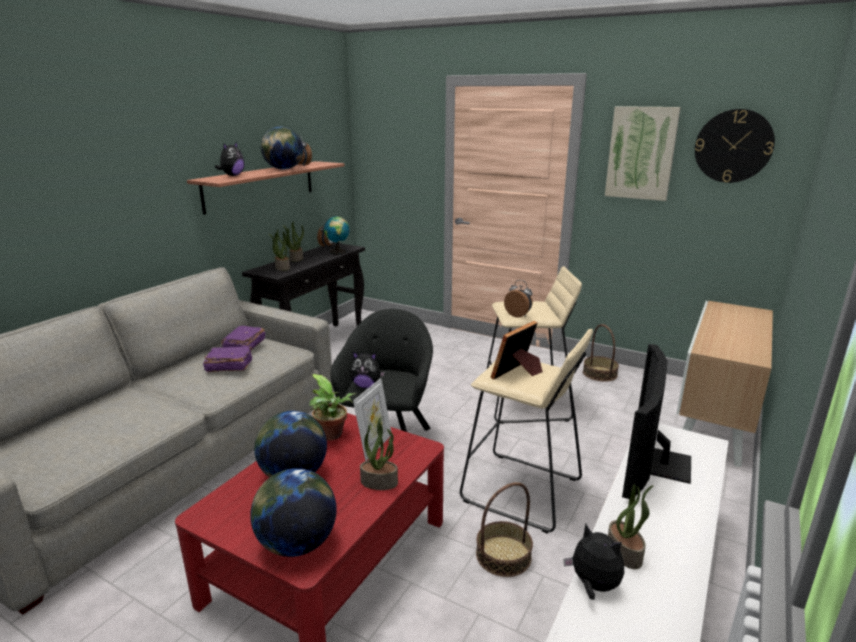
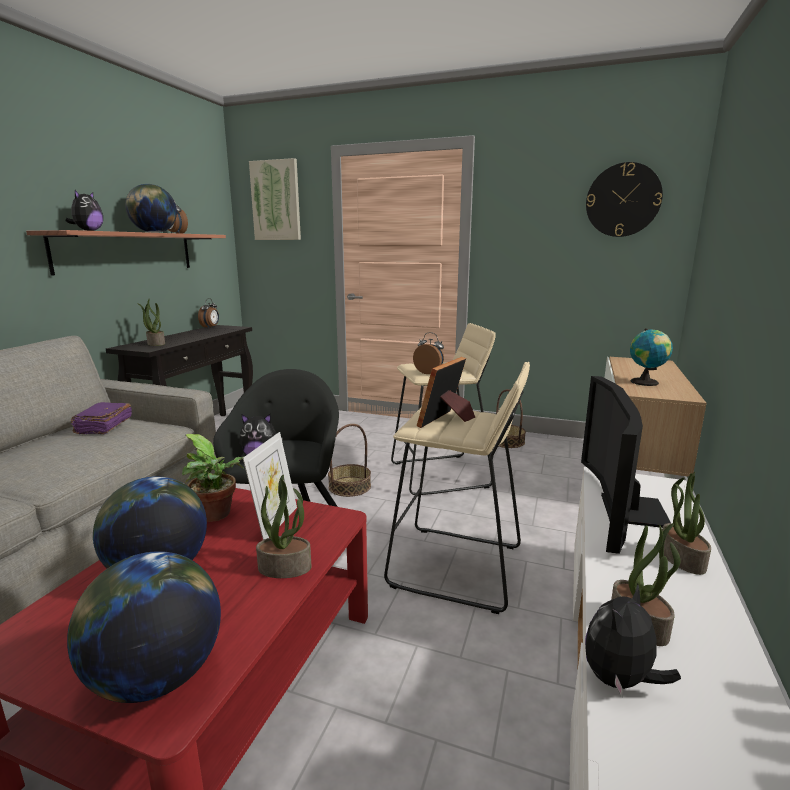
camera: 10 degrees left, 5 degrees down
purple book [203,346,252,372] -> none
potted plant [283,222,304,262] -> potted plant moved to [662,472,711,575]
globe [324,216,350,254] -> globe moved to [630,328,673,386]
basket [476,482,533,577] -> basket moved to [328,424,371,497]
plush toy [564,524,624,600] -> plush toy turned 75 degrees counterclockwise [585,584,681,697]
picture [605,106,681,201] -> picture moved to [249,158,301,240]

